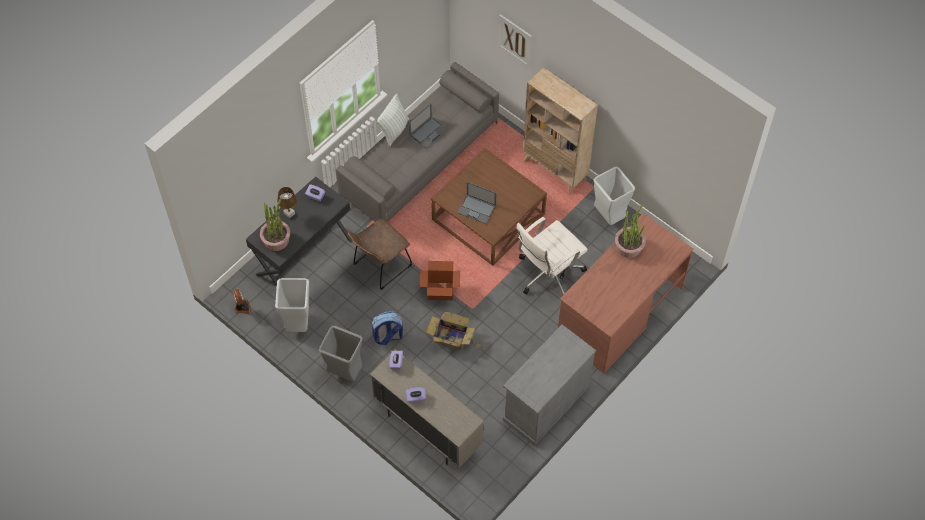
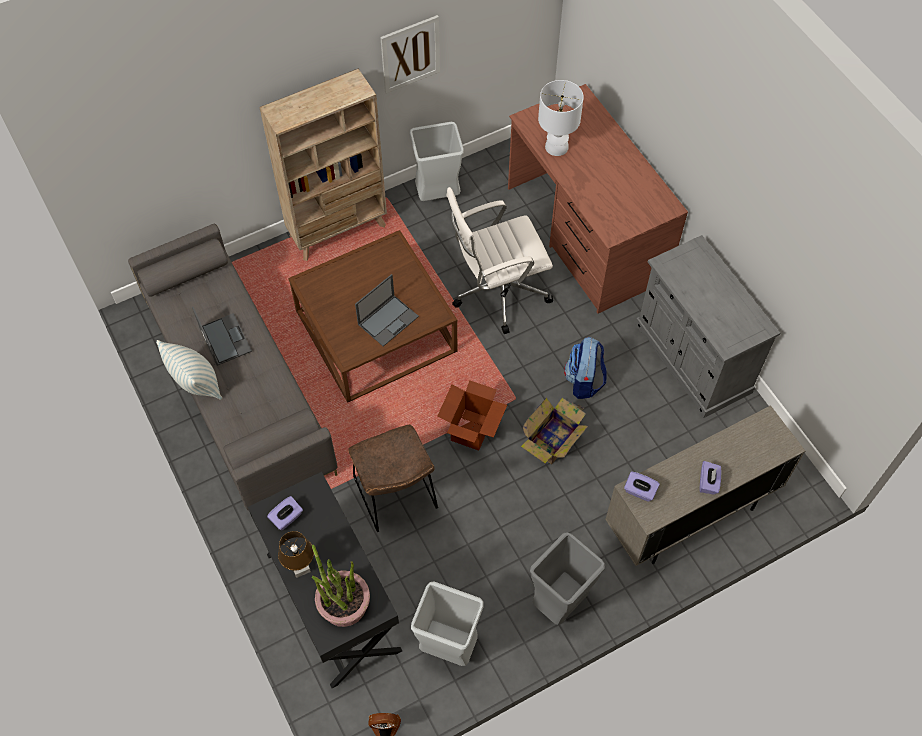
camera: 70 degrees left, 0 degrees up
backpack [371,311,403,345] -> backpack moved to [564,337,607,399]
picture [498,14,532,67] -> picture moved to [380,15,440,94]
white office chair [516,217,588,295] -> white office chair turned 90 degrees clockwise [446,187,553,334]
potted plant [615,203,646,258] -> white table lamp [538,80,584,156]

